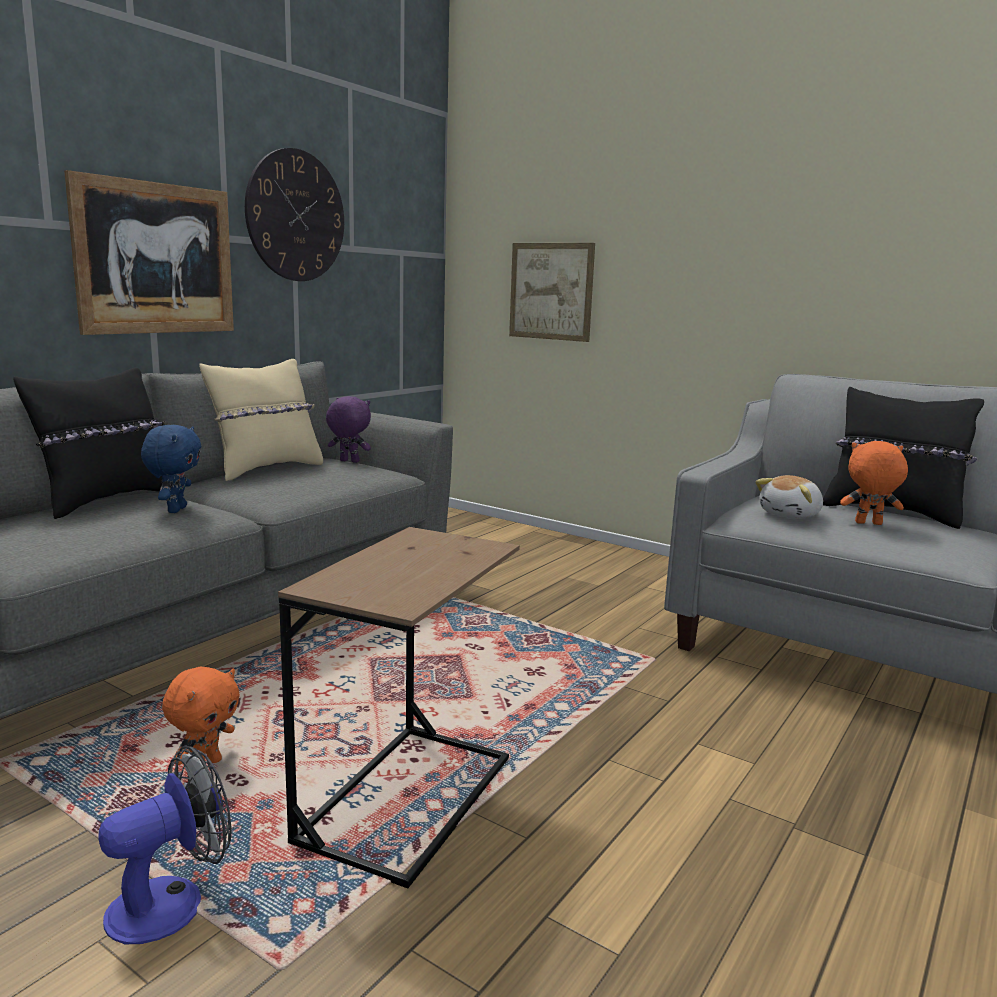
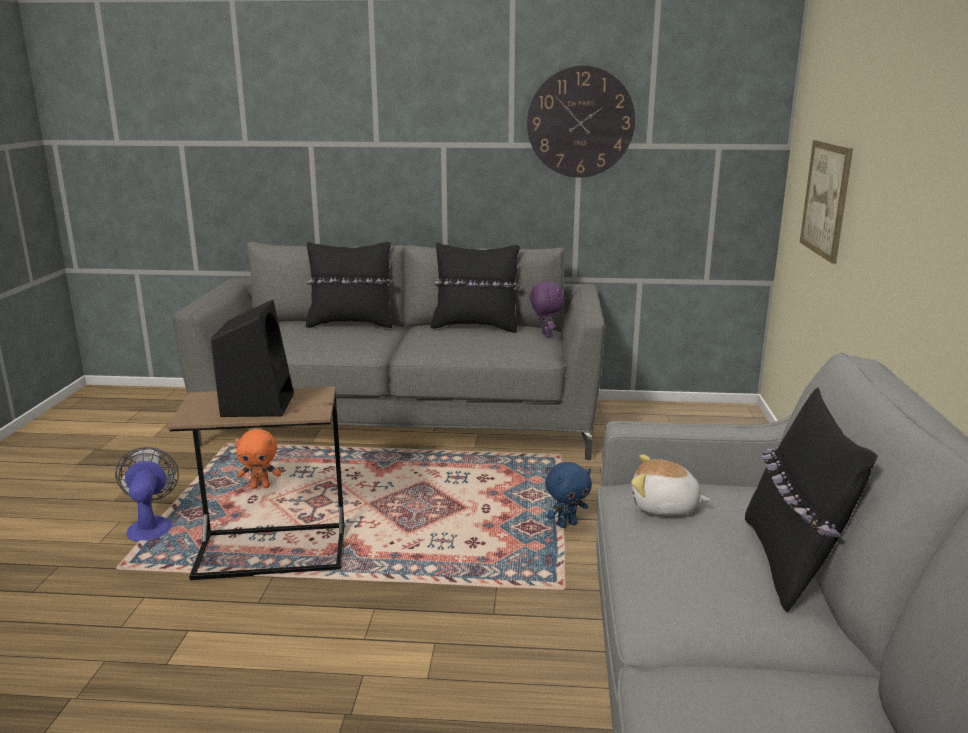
camera: 60 degrees right, 5 degrees up
picture [64,170,234,335] -> none
fan [98,746,232,944] -> fan turned 120 degrees counterclockwise [115,447,179,542]
blue plush toy [141,425,202,513] -> blue plush toy moved to [545,462,592,528]
beige pillow [199,359,323,481] -> black pillow [431,242,520,333]
orange plush toy [840,441,908,525] -> none
none -> black speaker [211,300,294,417]

